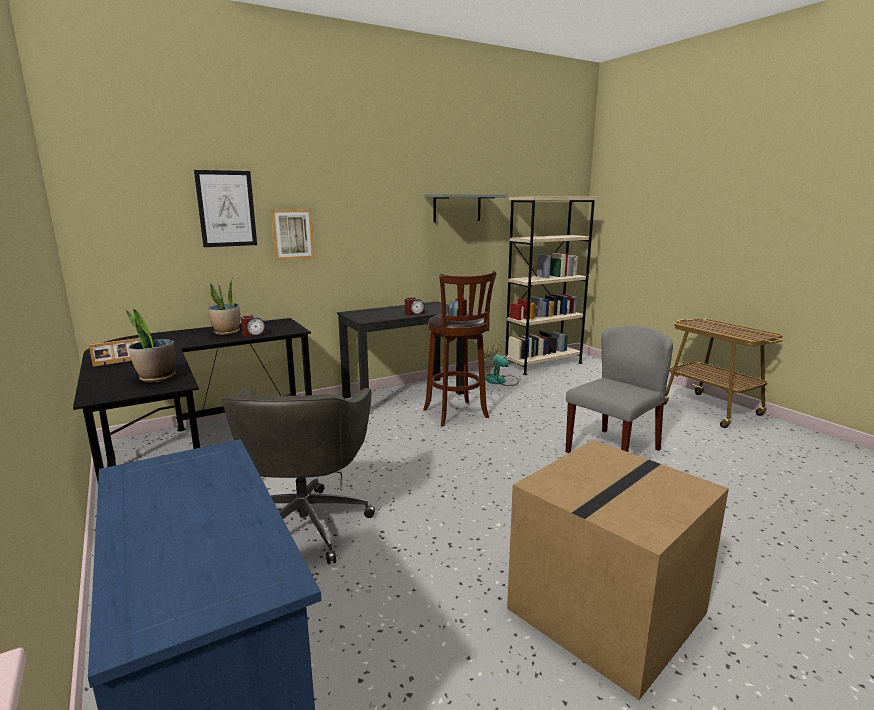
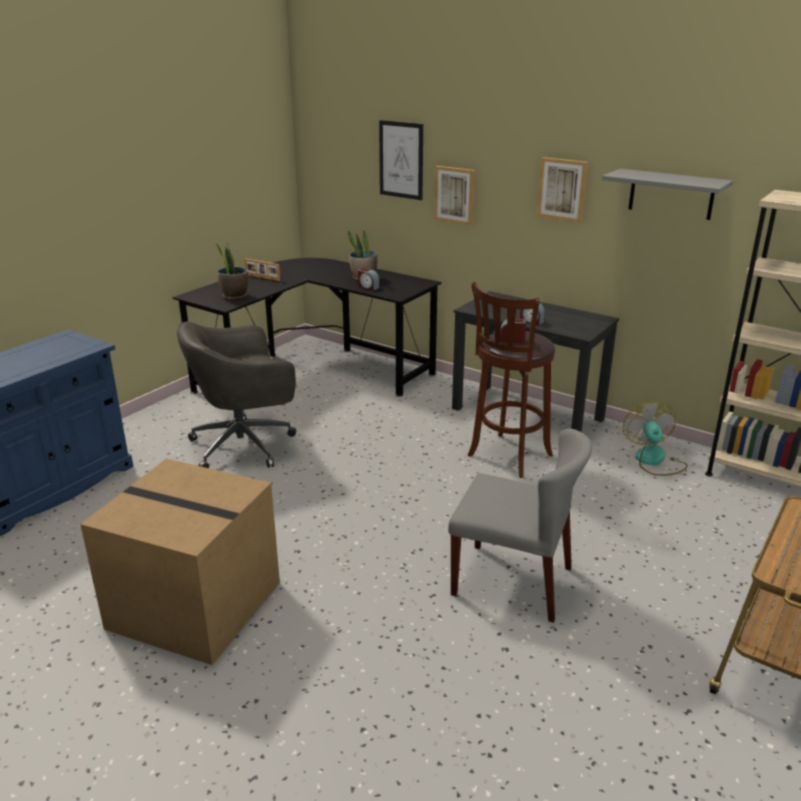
camera: 65 degrees right, 10 degrees up
none -> picture [537,157,588,222]

